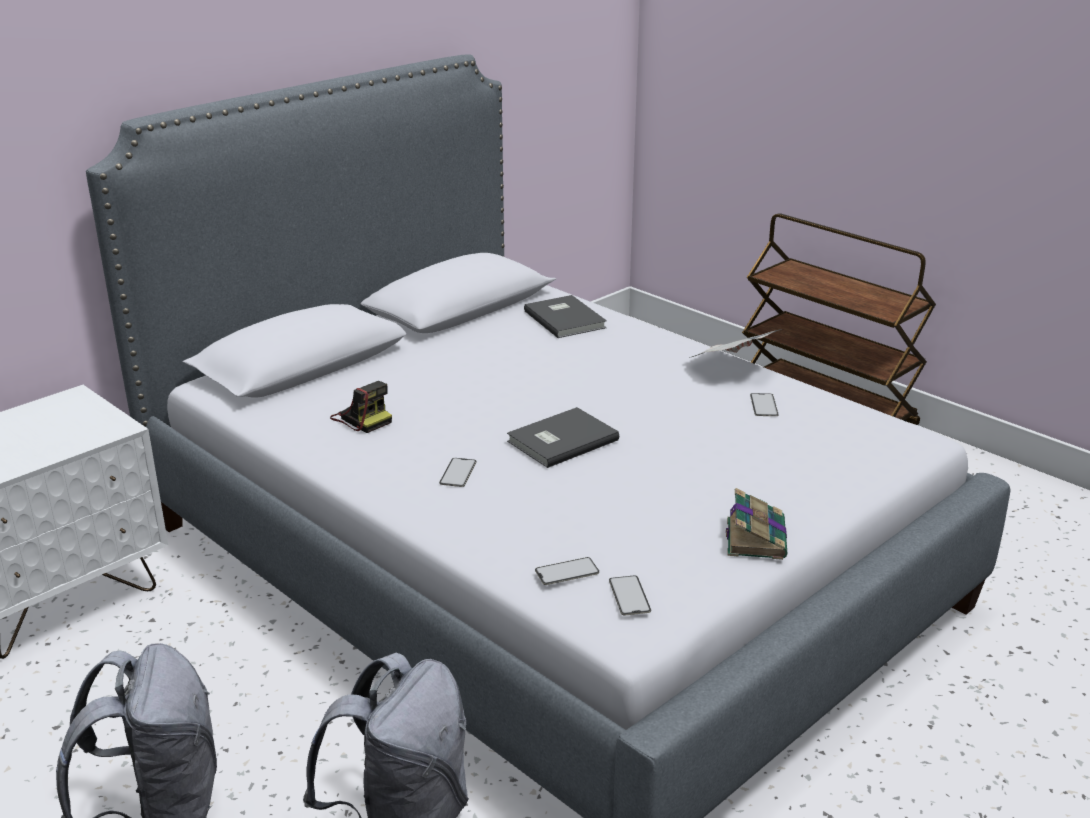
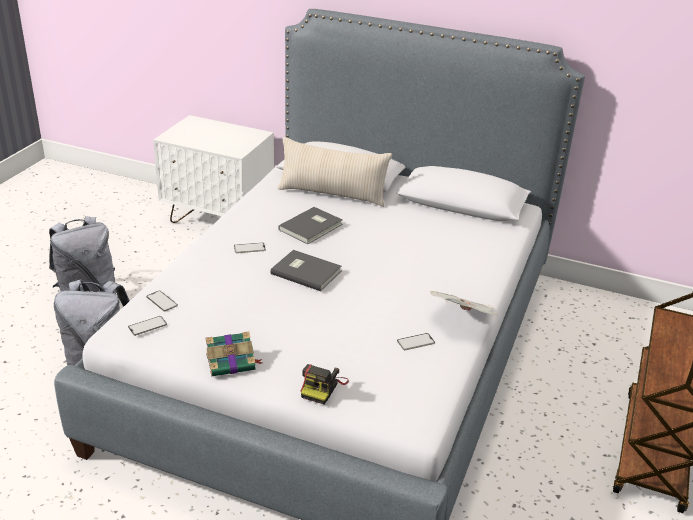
camera: 65 degrees right, 5 degrees up
camera [330,381,392,433] -> camera moved to [301,364,349,404]
grey book [524,295,607,338] -> grey book moved to [278,207,343,244]
none -> beige pillow [278,137,392,207]

